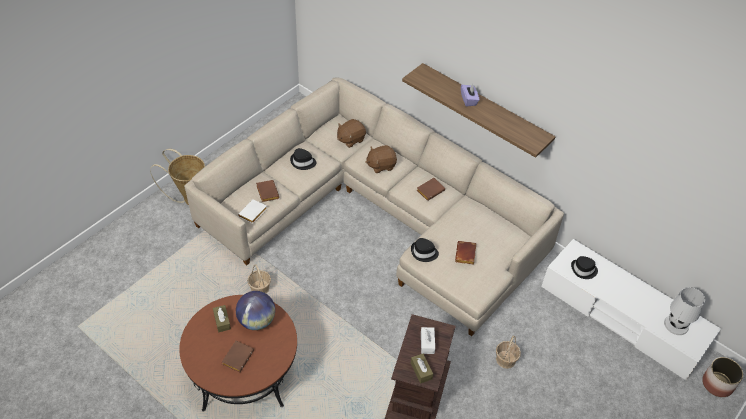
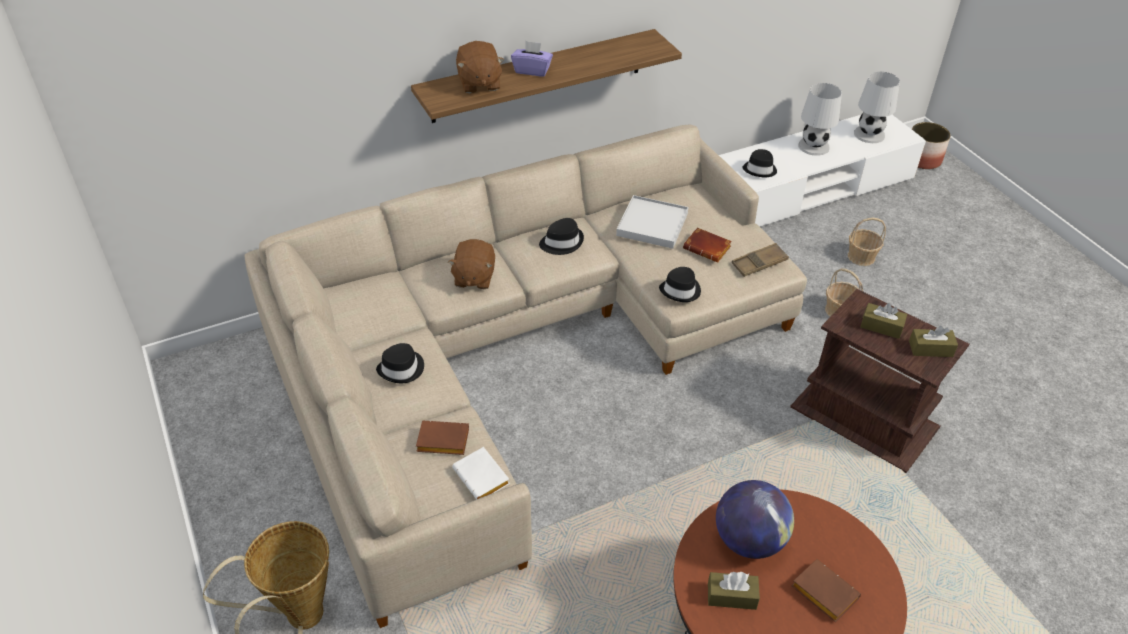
camera: 65 degrees left, 5 degrees down
basket [247,264,271,293] -> basket moved to [848,218,886,266]
brown plush toy [337,119,366,148] -> brown plush toy moved to [456,41,504,94]
brown book [417,178,445,201] -> black hat [539,218,584,255]
white tissue box [421,327,435,354] -> brown tissue box [861,303,907,339]
none -> white tray [616,195,689,249]
none -> brown tray [732,243,789,277]
none -> white table lamp [798,83,842,156]

